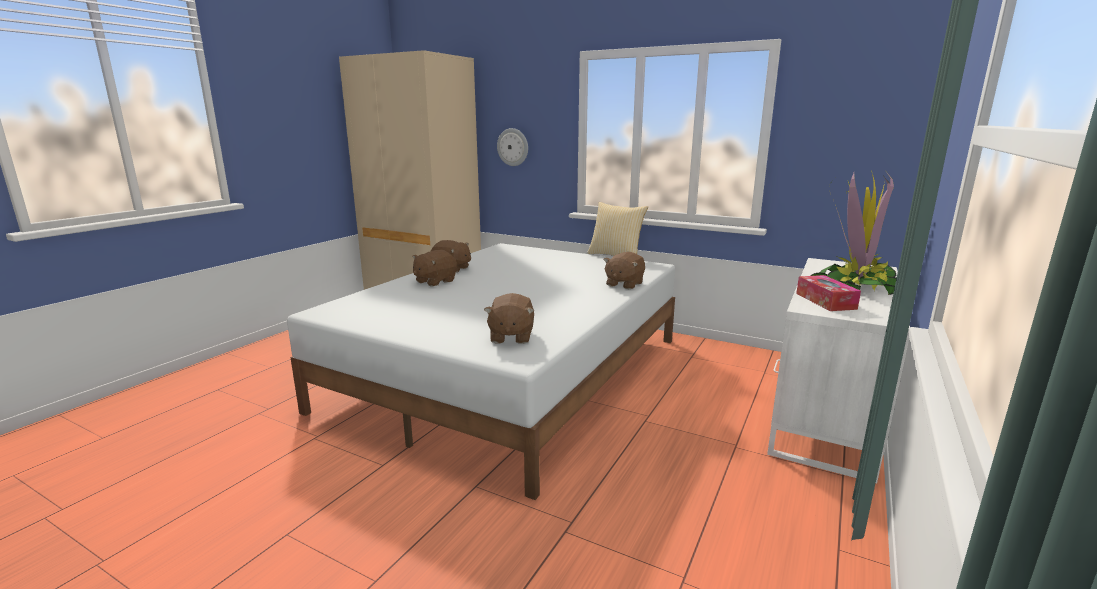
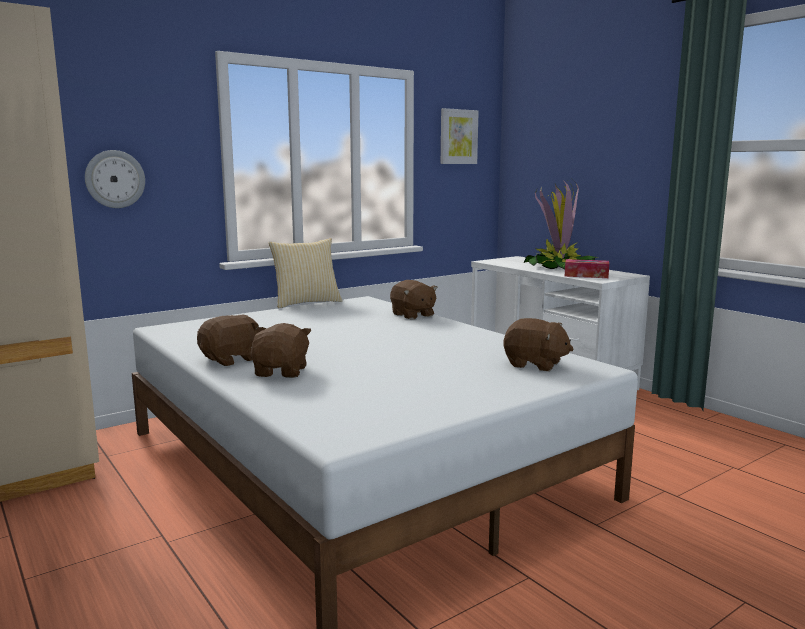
camera: 65 degrees left, 5 degrees down
brown plush toy [413,250,457,287] -> brown plush toy turned 150 degrees counterclockwise [251,323,312,378]
none -> picture [441,108,479,164]

